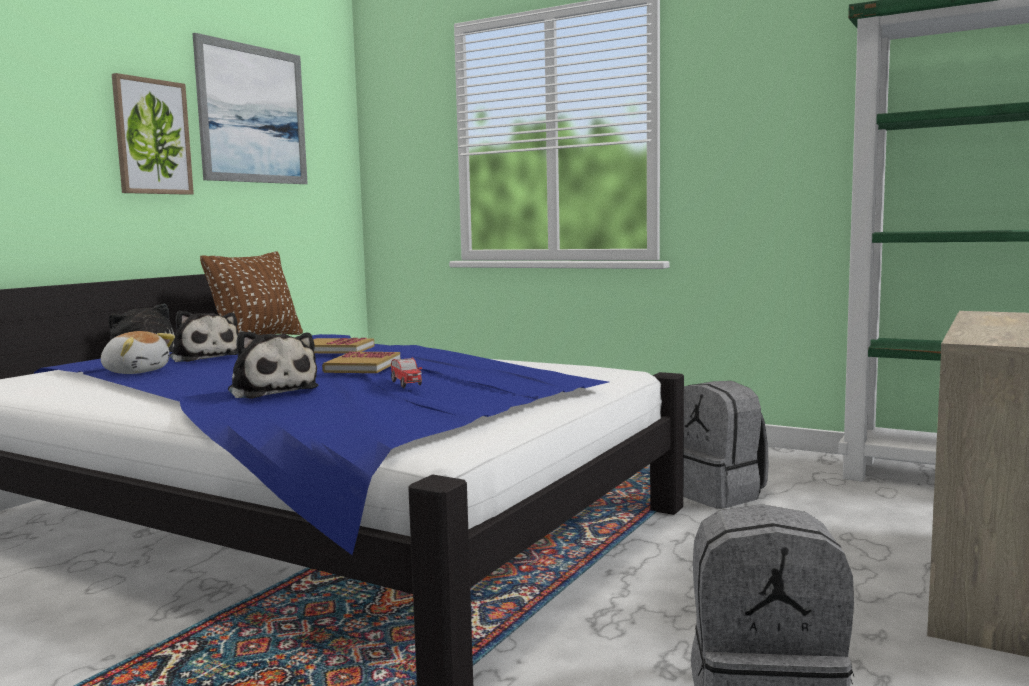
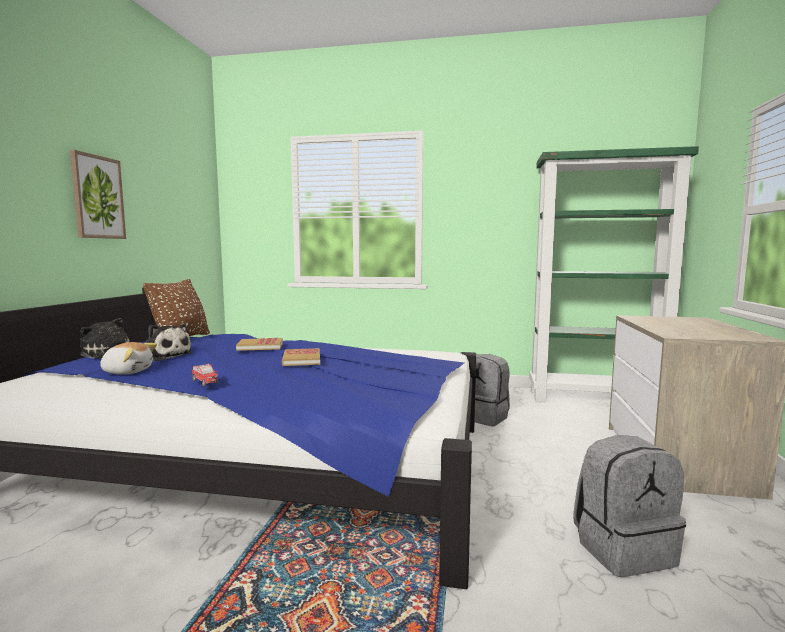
camera: 20 degrees left, 0 degrees up
picture [193,33,308,184] -> none
plush toy [228,331,319,399] -> none
toy car [391,358,422,388] -> toy car moved to [192,364,218,387]

